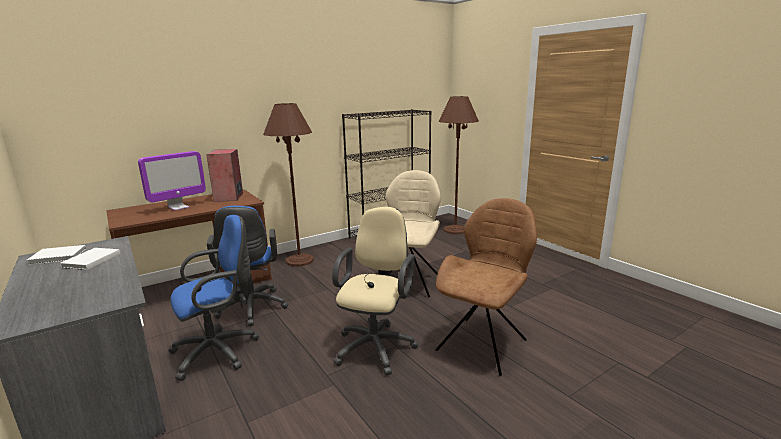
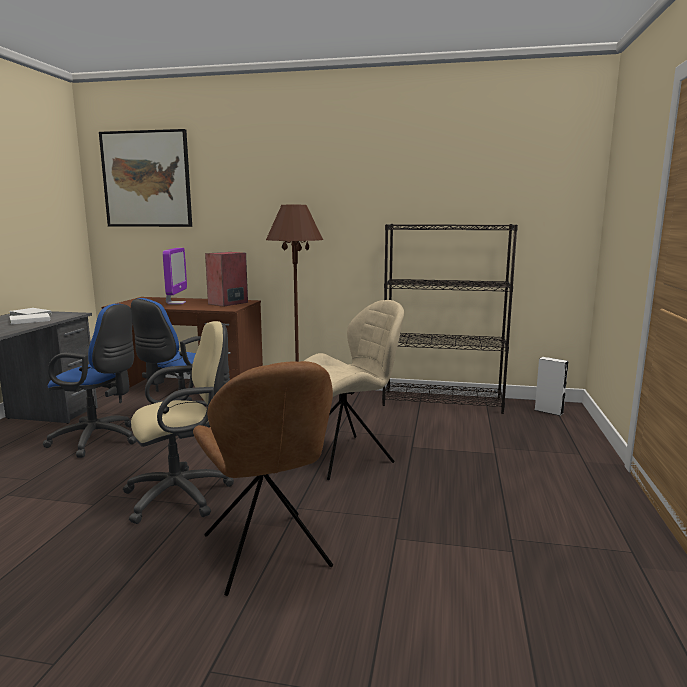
camera: 45 degrees right, 5 degrees down
monitor [138,151,206,211] -> monitor turned 90 degrees counterclockwise [163,248,187,304]
brown chair [436,198,537,376] -> brown chair turned 75 degrees clockwise [193,361,333,596]
brown floor lamp [438,96,479,234] -> none
none -> picture [99,129,192,227]
none -> white speaker [535,357,568,416]

